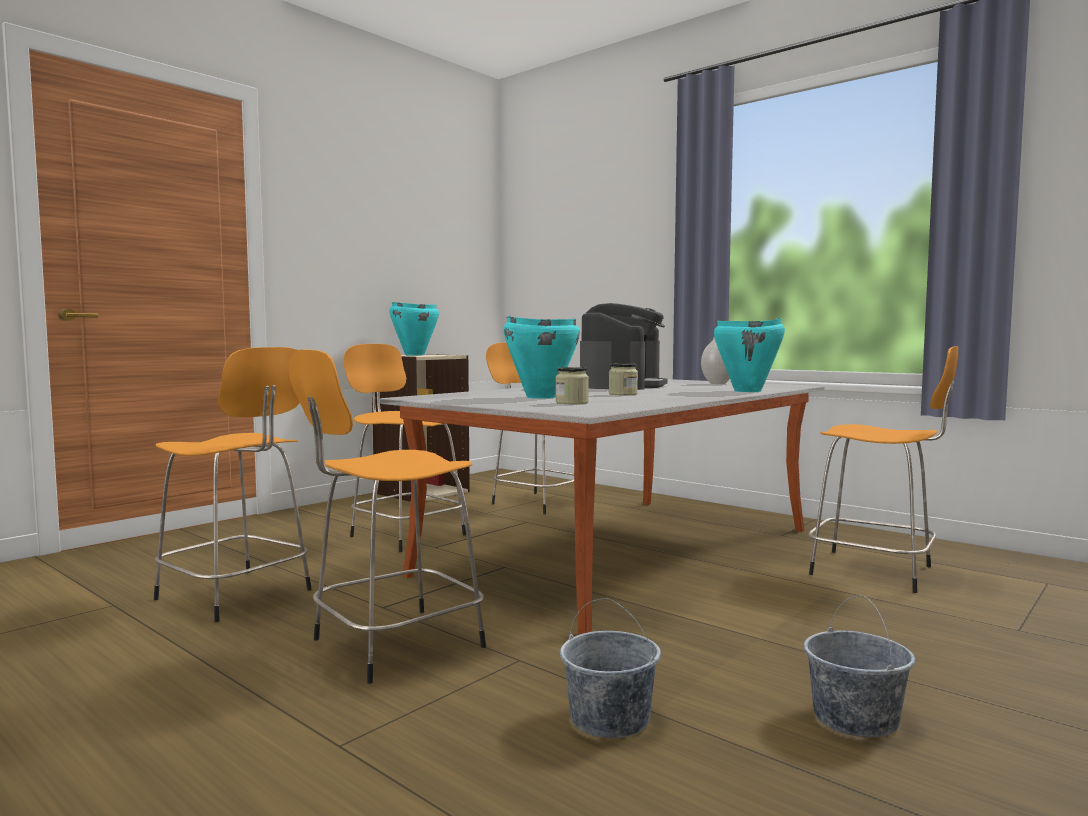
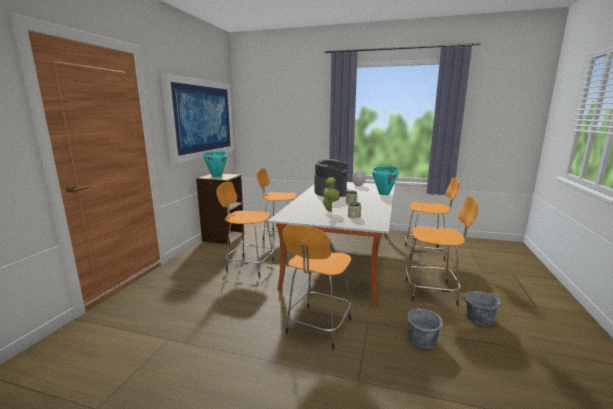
camera: 25 degrees left, 10 degrees up
orange stool [154,347,312,622] -> orange stool moved to [406,196,479,305]
turquoise cooking pot [503,316,580,399] -> potted plant [322,177,340,212]
none -> picture [161,73,234,164]

